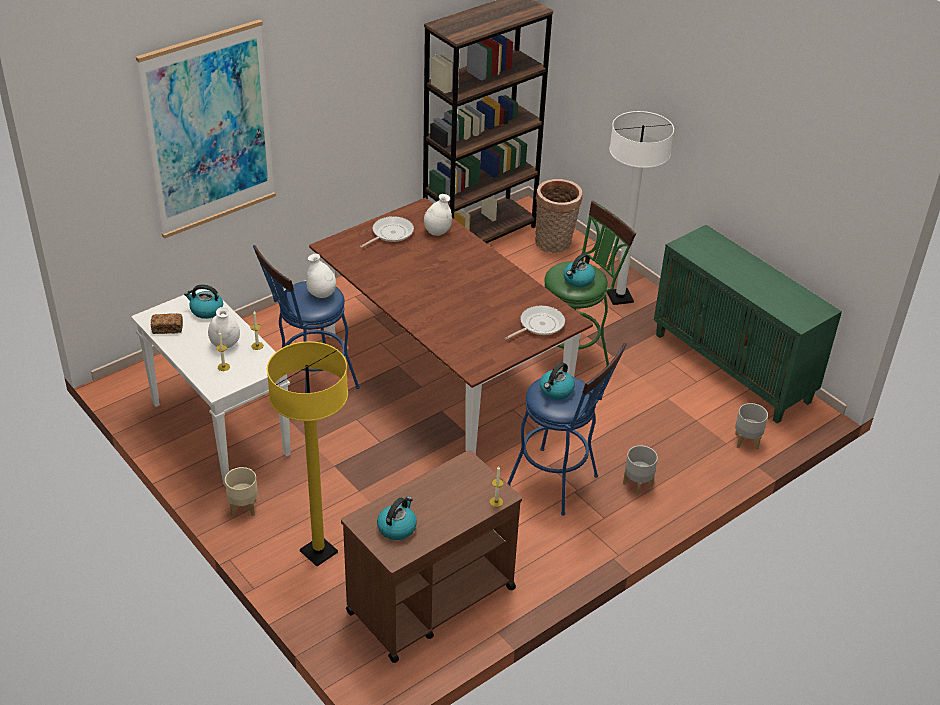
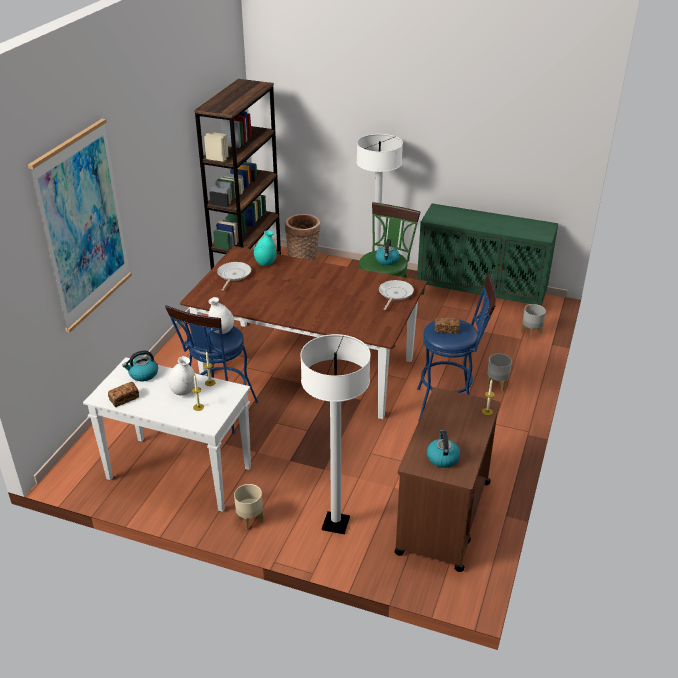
camera: 30 degrees left, 5 degrees down
yellow floor lamp [267,341,348,566] -> white floor lamp [300,334,371,534]
white vase [424,194,452,236] -> turquoise vase [254,230,276,266]
kettle [540,362,575,399] -> bread [435,317,460,333]

